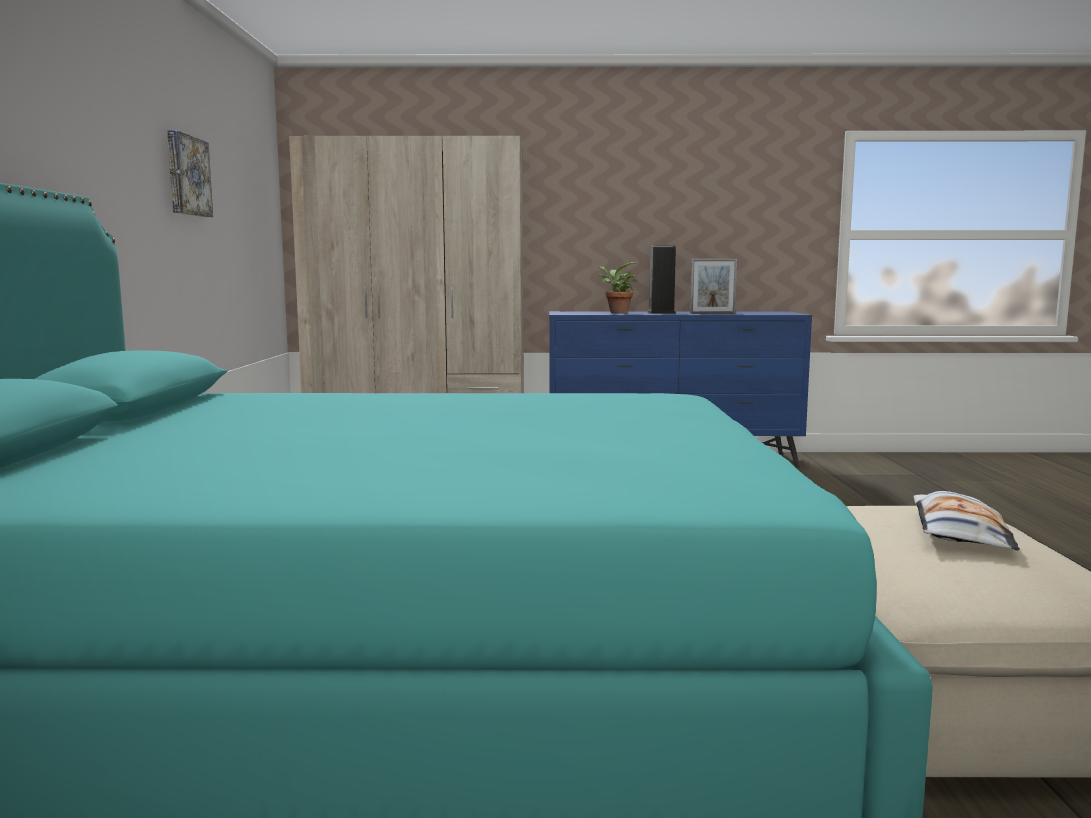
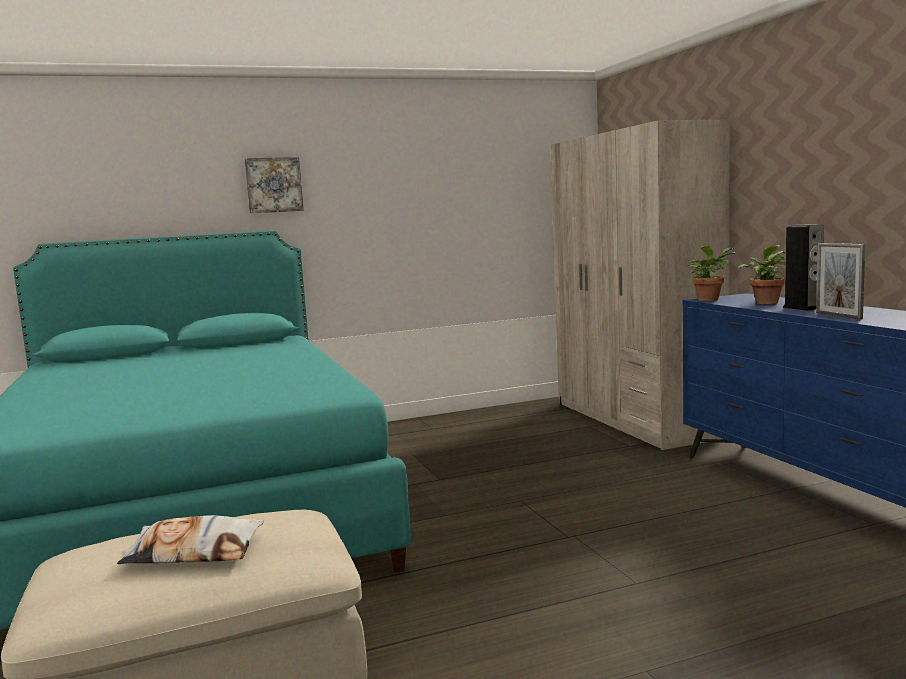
camera: 70 degrees right, 0 degrees up
picture [167,130,213,217] -> picture moved to [245,157,304,213]
none -> potted plant [687,246,736,301]

